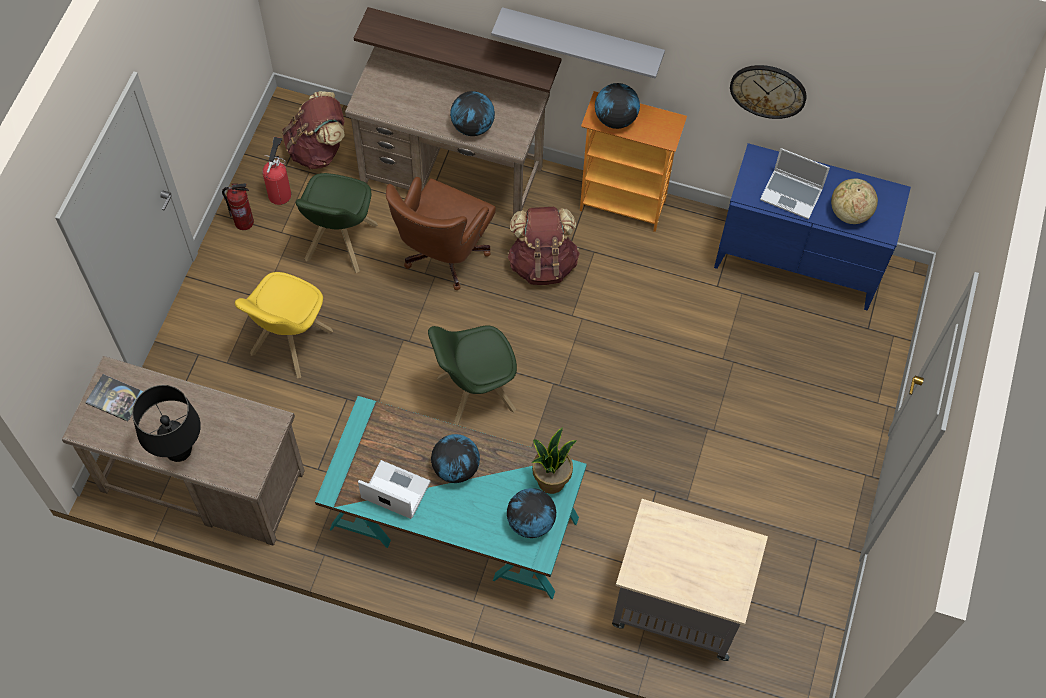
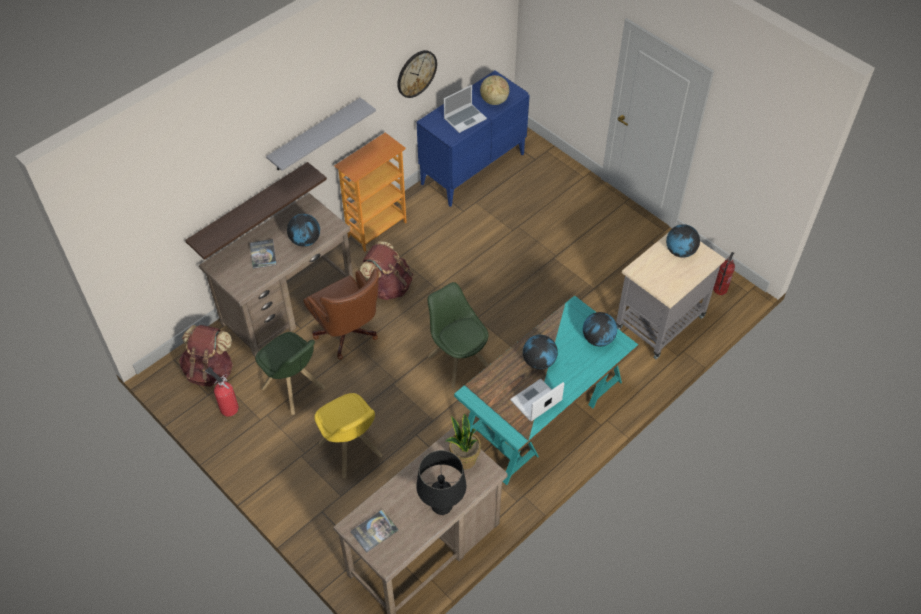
camera: 60 degrees left, 10 degrees down
fire extinguisher [222,183,254,230] -> fire extinguisher moved to [713,252,735,295]
green chair [428,325,517,425] -> green chair turned 135 degrees clockwise [428,282,489,388]
potted plant [531,427,577,494] -> potted plant moved to [446,413,481,469]
globe [595,83,640,129] -> globe moved to [666,224,700,258]
none -> book [250,239,277,269]

